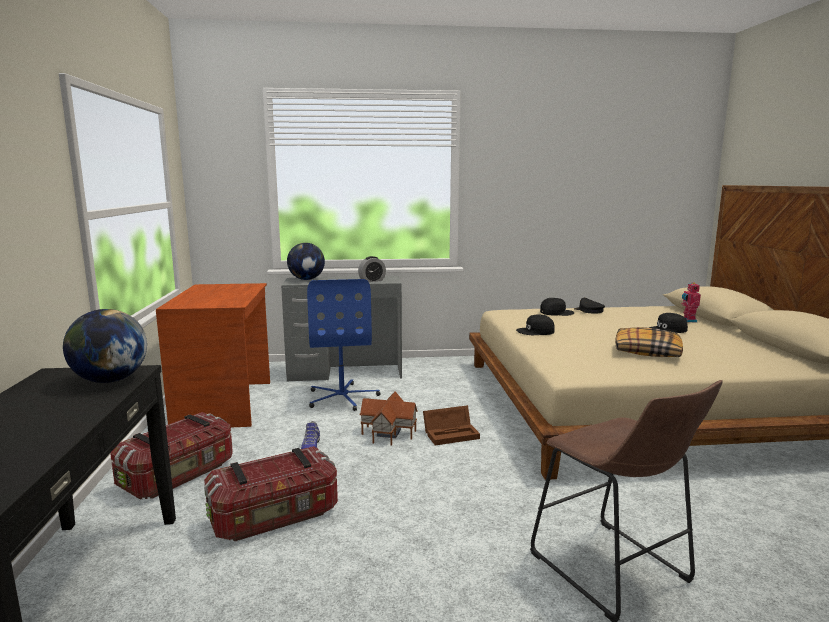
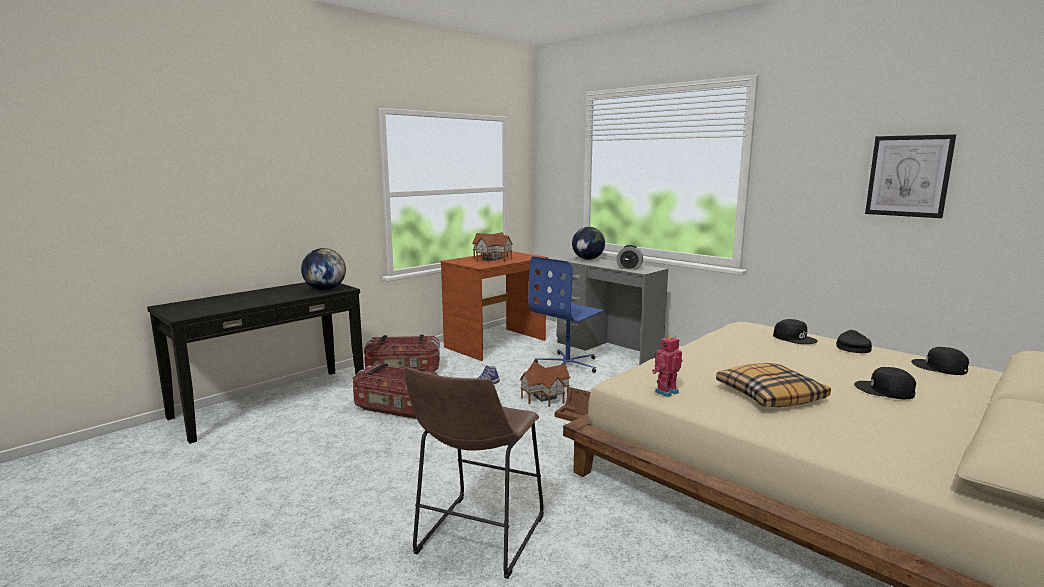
camera: 50 degrees right, 0 degrees up
black cap [516,314,555,335] -> black cap moved to [911,347,969,375]
toy robot [681,282,701,322] -> toy robot moved to [652,336,683,397]
none -> toy house [472,232,513,262]
none -> picture [865,134,956,218]

